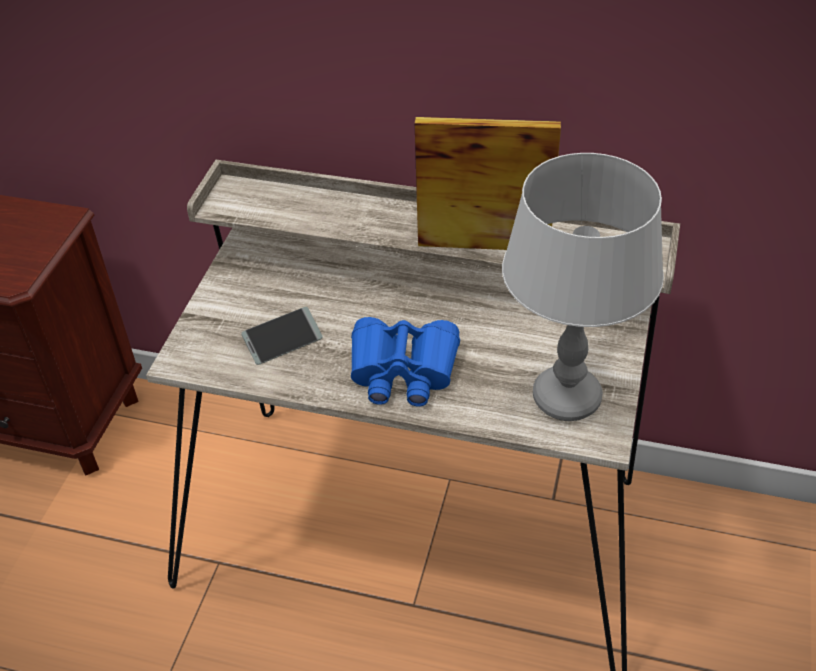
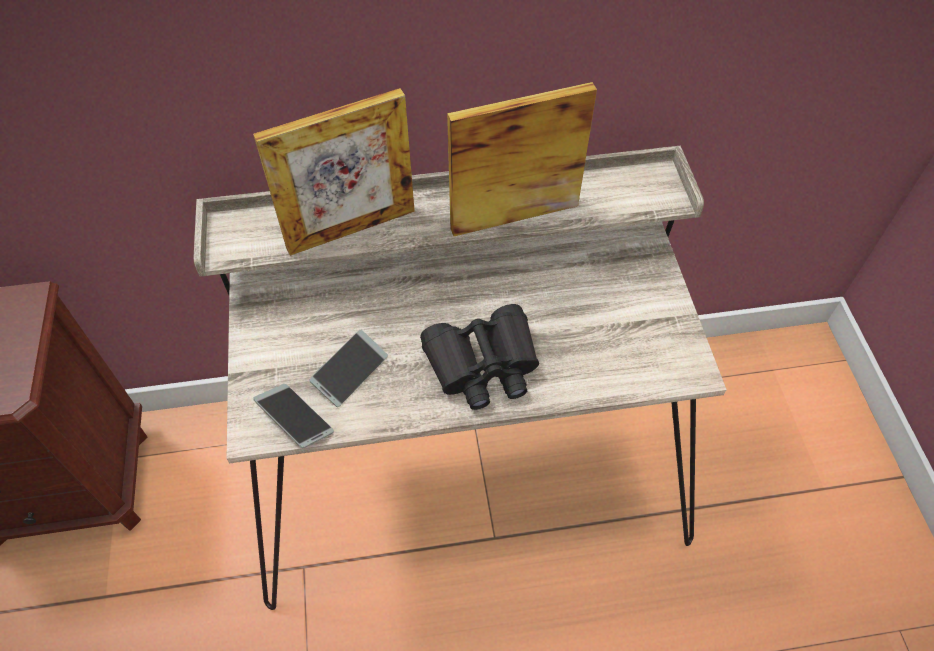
camera: 25 degrees left, 10 degrees up
blue binoculars [351,317,460,407] -> black binoculars [420,304,539,410]
grey table lamp [502,153,664,421] -> none
none -> picture frame [253,88,415,256]
none -> phone [253,384,334,448]

